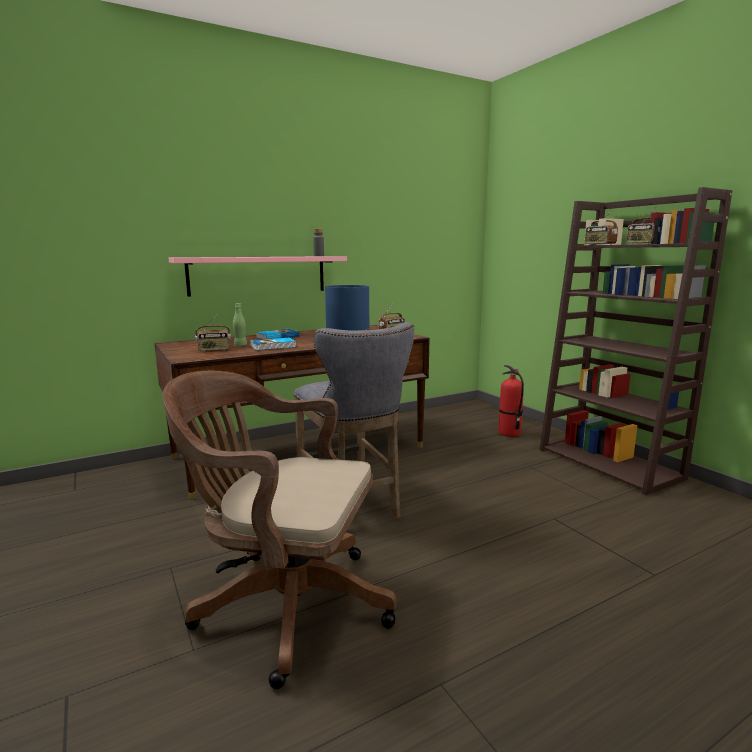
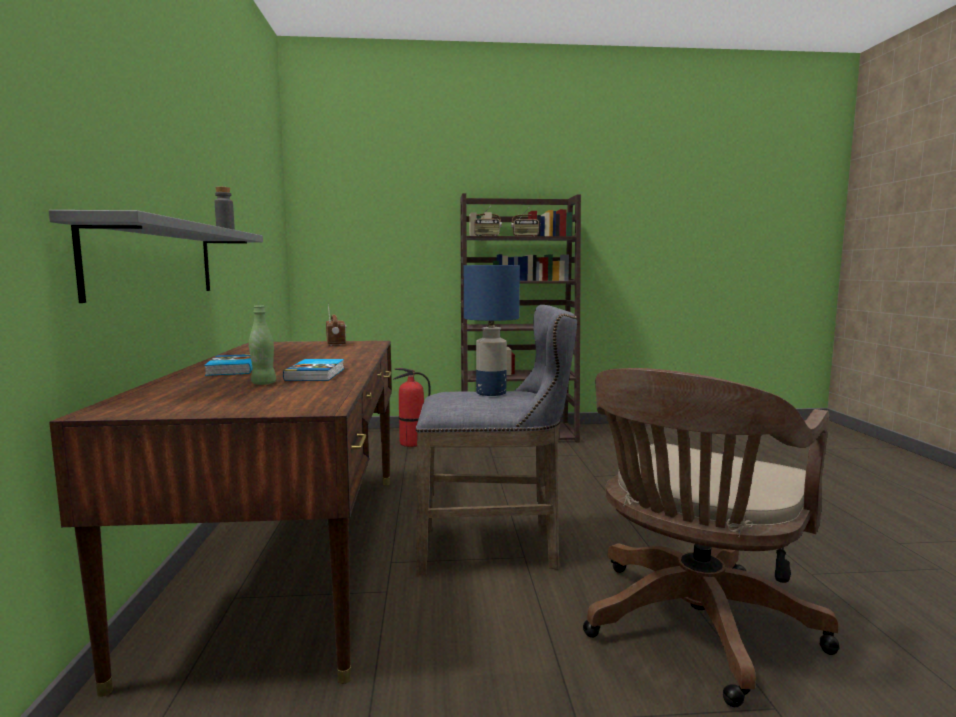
camera: 65 degrees left, 5 degrees down
pink shelf [169,256,347,297] -> grey shelf [49,210,263,303]
radio [195,315,231,352] -> none

